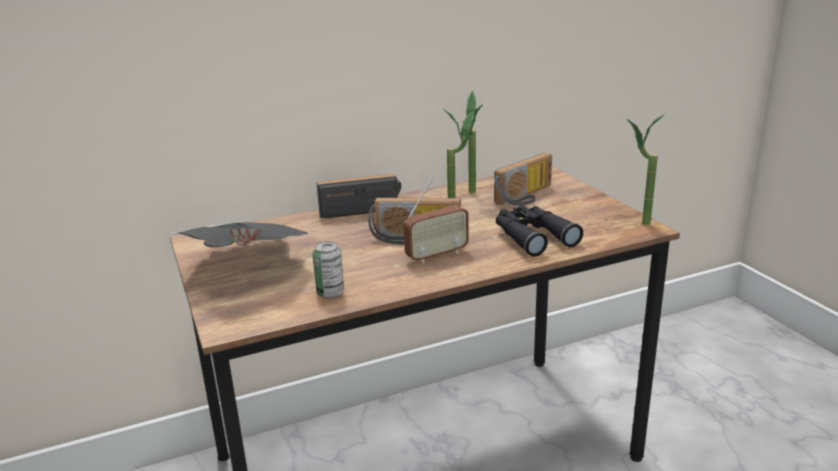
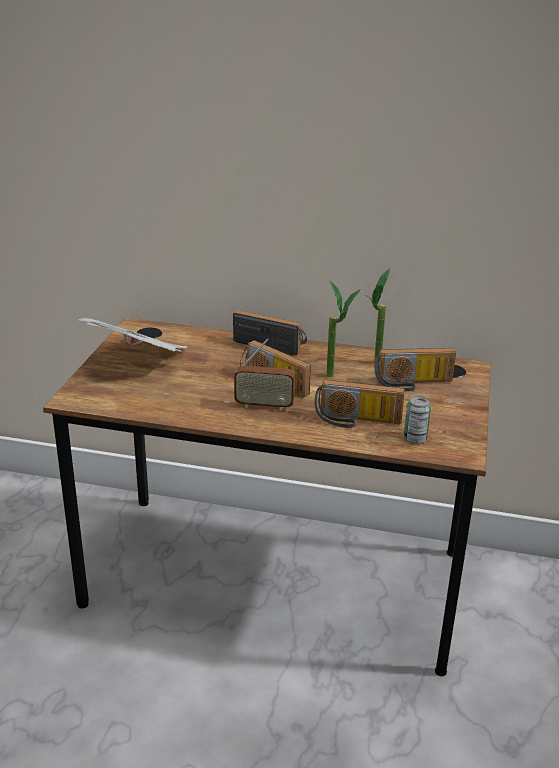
camera: 35 degrees right, 5 degrees up
can [312,241,344,299] -> can moved to [404,396,431,444]
black binoculars [496,205,583,257] -> radio [314,379,405,428]
potted plant [627,114,665,225] -> none

